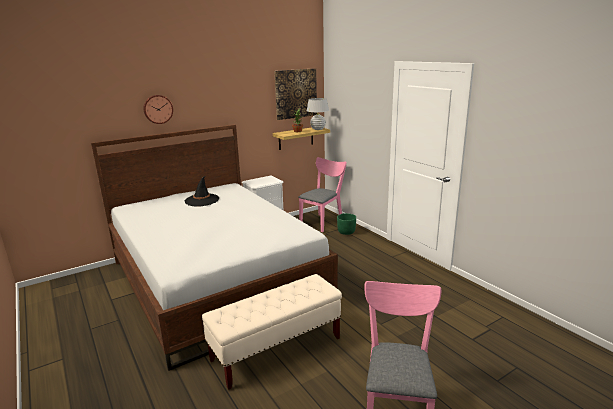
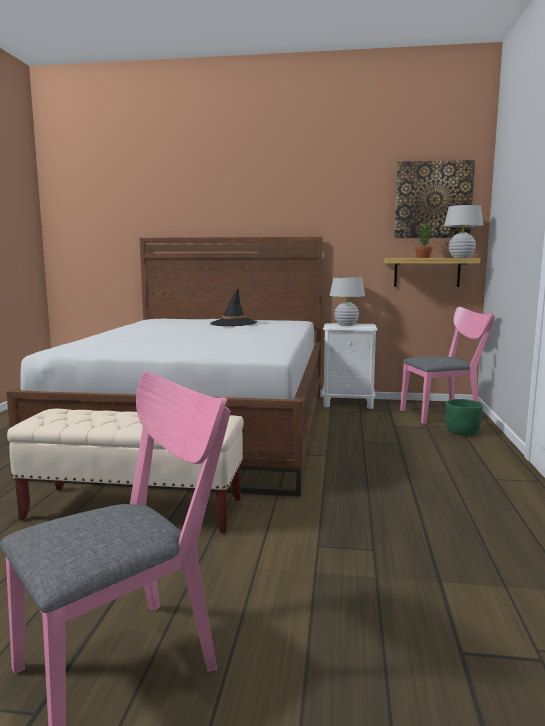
camera: 40 degrees right, 10 degrees down
wall clock [143,95,173,124] -> none
none -> white table lamp [329,277,365,326]

